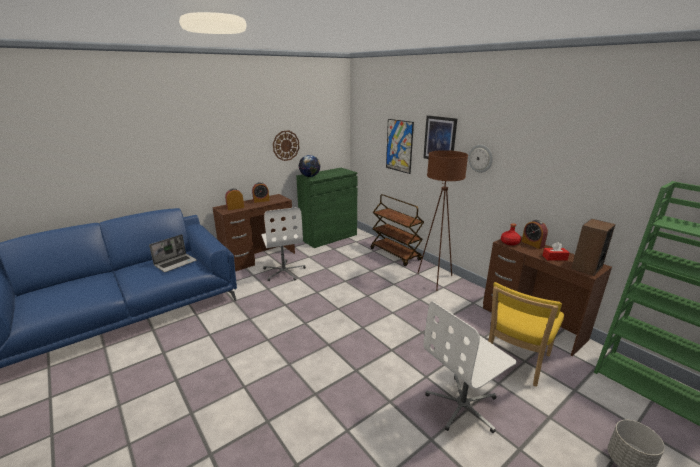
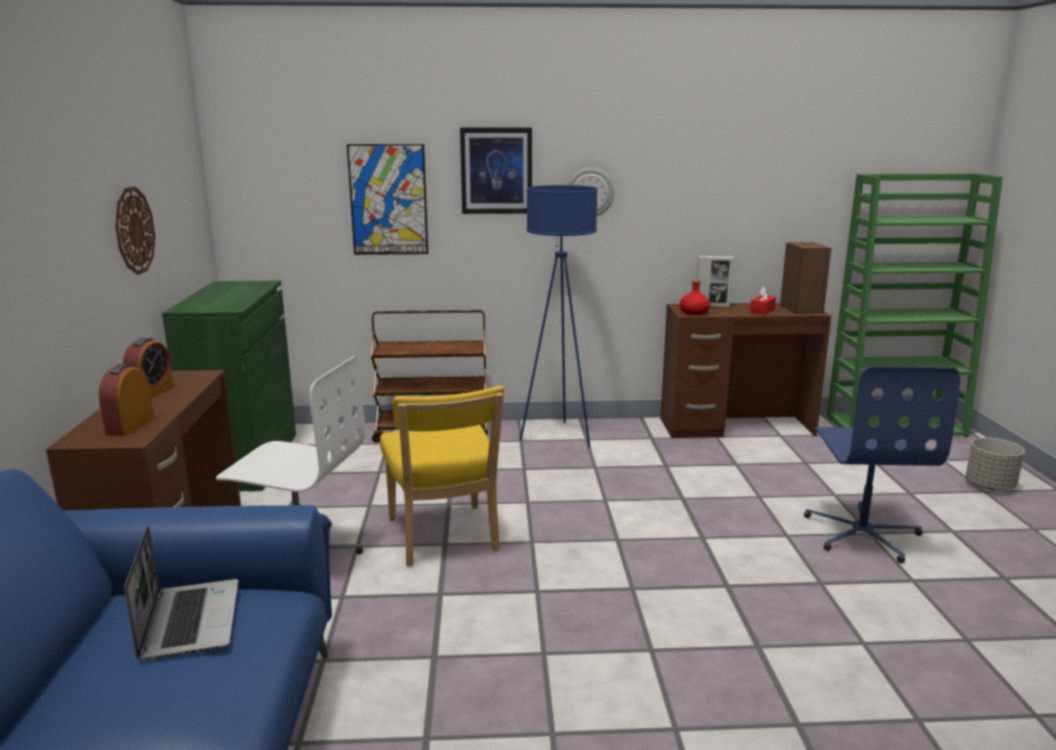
camera: 55 degrees left, 5 degrees down
globe [299,155,320,177] -> none
brown floor lamp [418,150,468,291] -> blue floor lamp [520,185,598,447]
white office chair [423,301,517,433] -> blue office chair [804,367,960,563]
yellow chair [488,282,564,387] -> yellow chair moved to [380,386,504,566]
alarm clock [522,220,548,249] -> picture frame [697,256,734,307]

